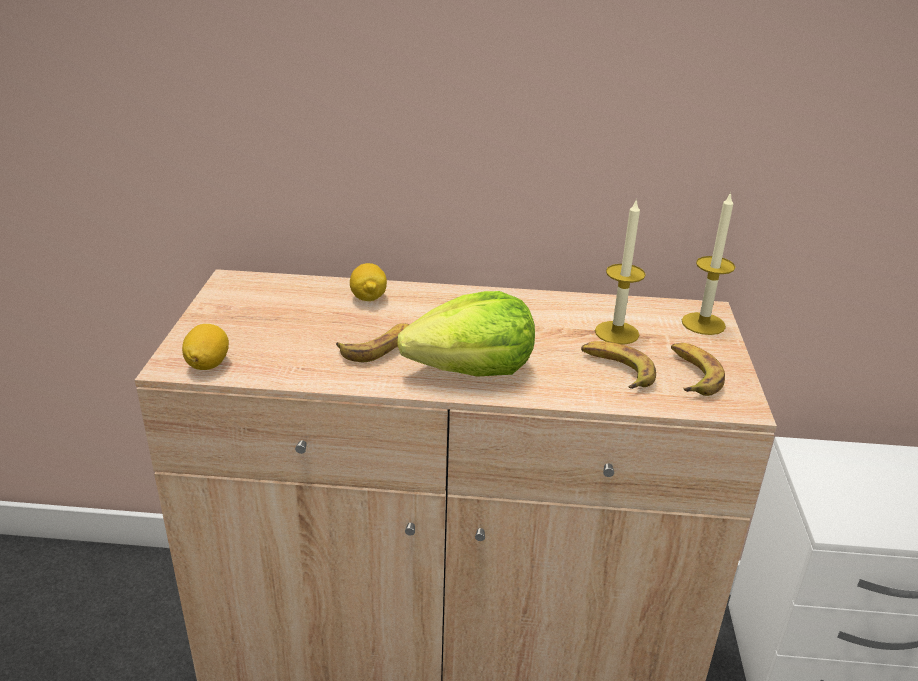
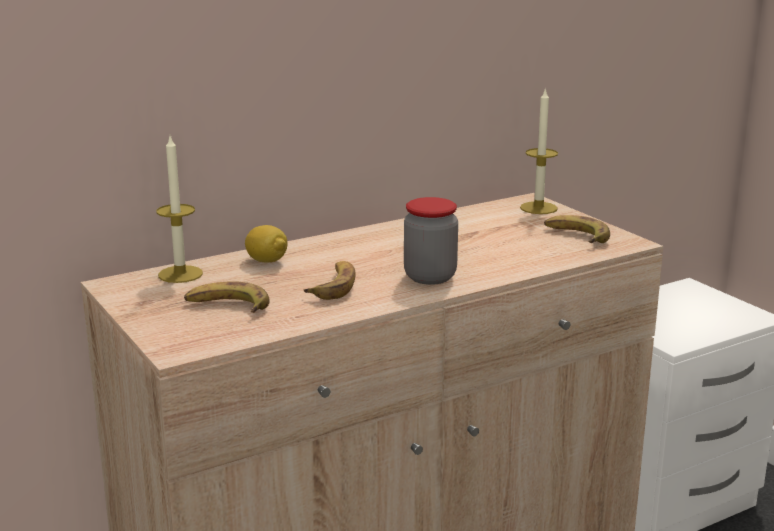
camera: 35 degrees left, 10 degrees down
lemon [182,324,229,370] -> none
lettuce [397,291,535,377] -> jar [404,197,458,285]
banana [581,341,656,389] -> banana moved to [184,281,270,313]
candle [595,198,646,345] -> candle moved to [156,136,203,283]

